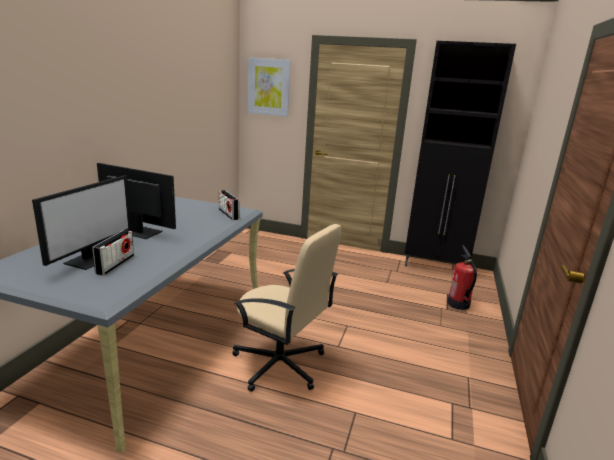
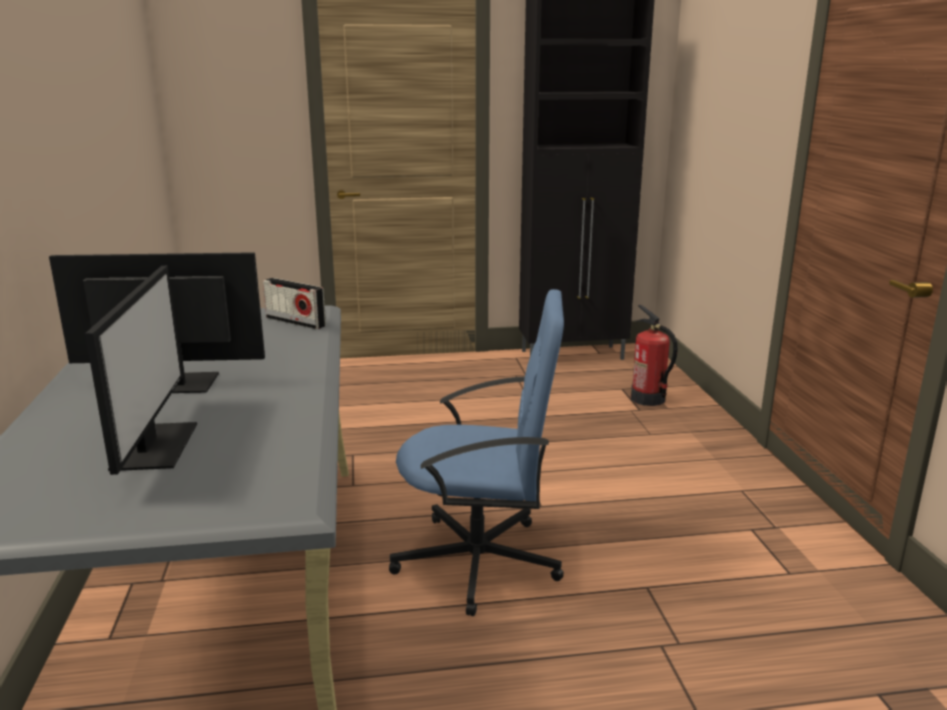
camera: 25 degrees left, 0 degrees up
radio [92,230,134,275] -> none
beige office chair [232,224,341,392] -> blue office chair [389,289,564,616]
picture [248,57,291,117] -> none

